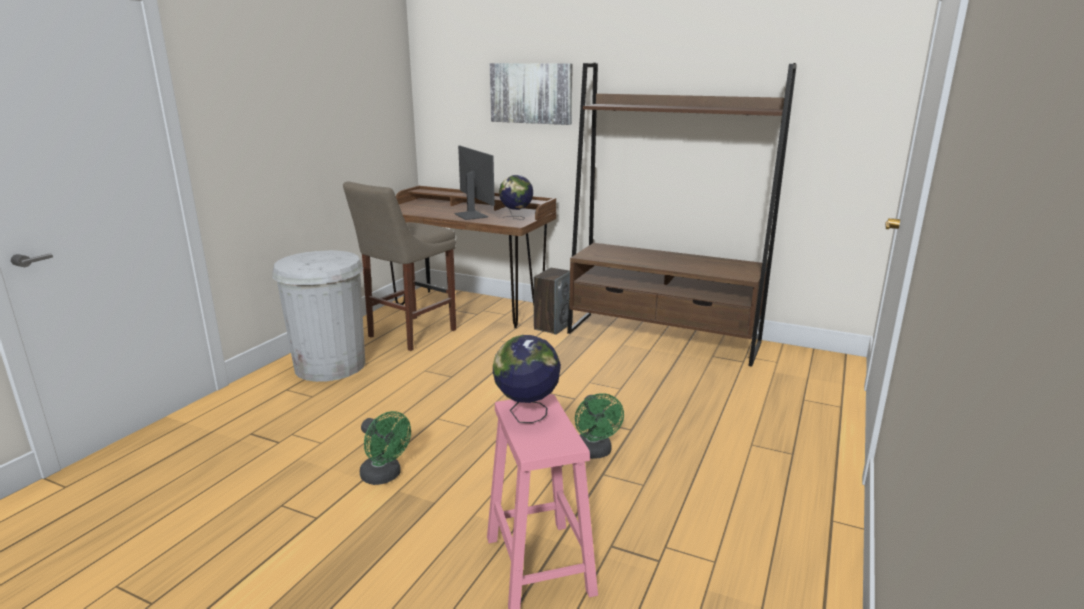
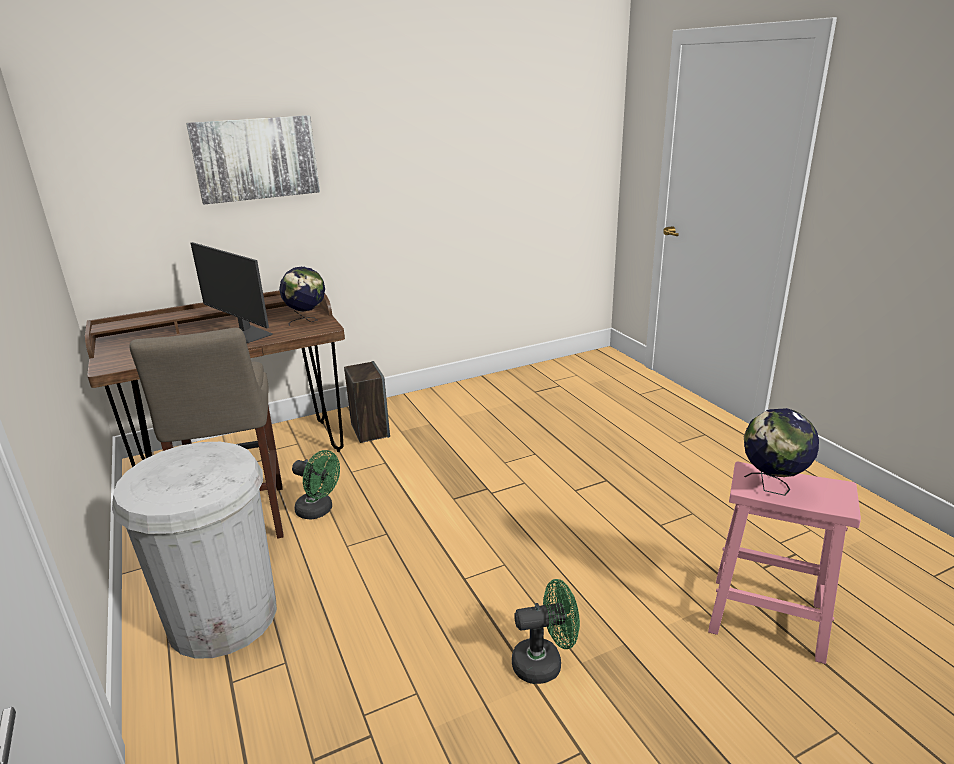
camera: 50 degrees left, 5 degrees up
monitor [454,145,495,220] -> monitor turned 150 degrees counterclockwise [191,242,273,343]
brown bookcase [567,63,797,367] -> none
green fan [575,393,624,459] -> green fan moved to [292,450,340,520]

